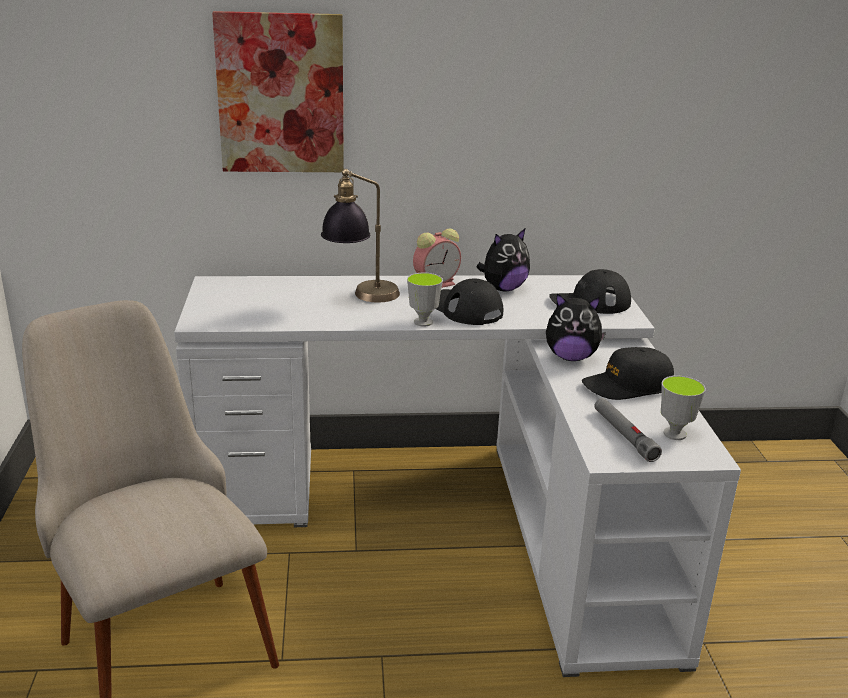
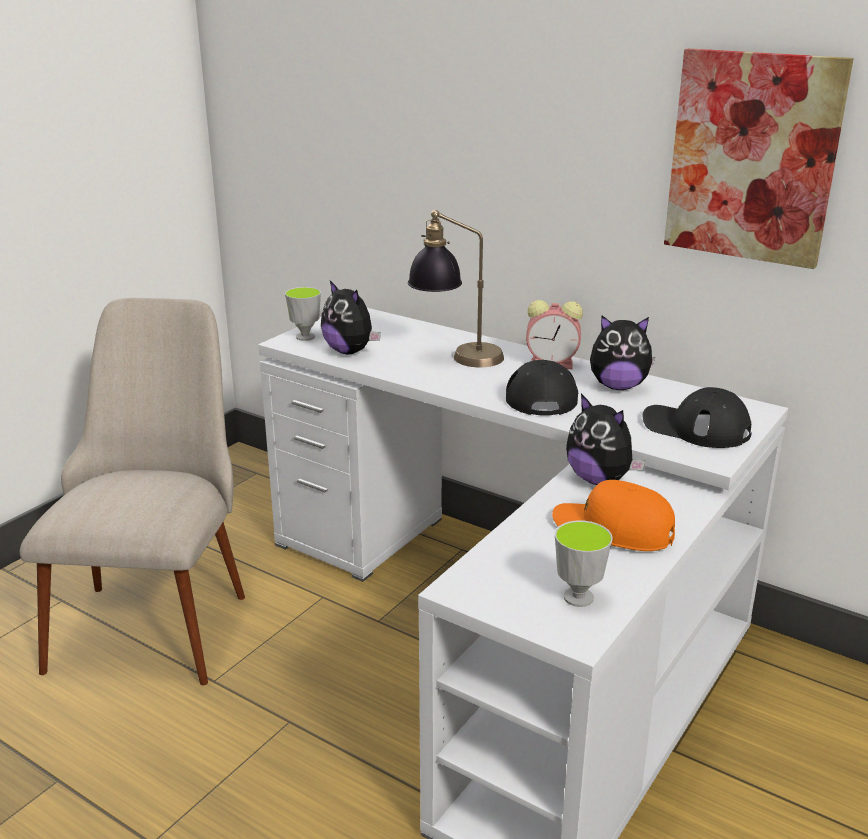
camera: 40 degrees right, 0 degrees up
picture [212,11,344,172] -> picture moved to [664,48,854,269]
cup [407,273,443,327] -> cup moved to [285,287,321,341]
black cap [582,347,674,400] -> orange cap [552,480,675,551]
grey flashlight [594,398,662,462] -> none
none -> plush toy [321,281,381,354]

